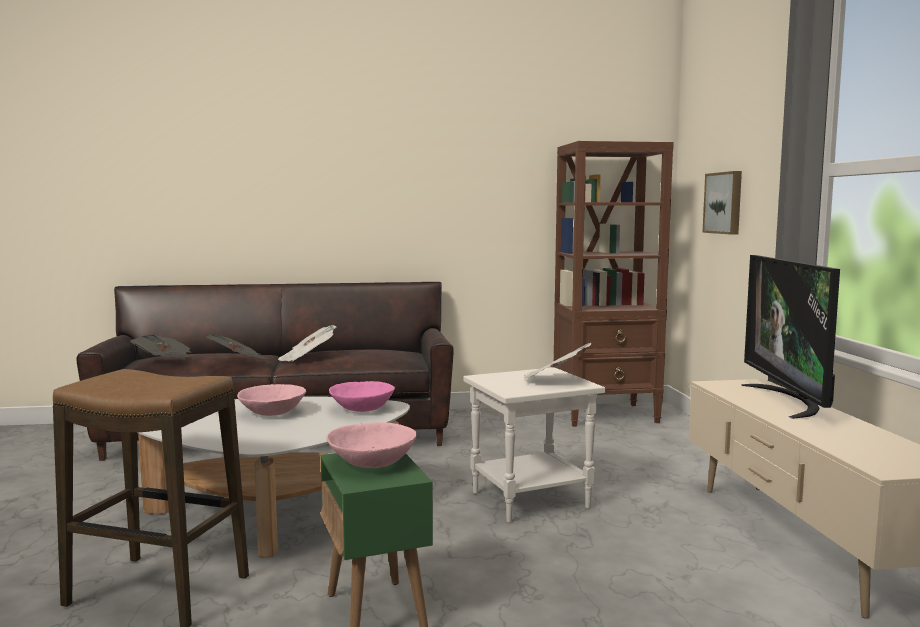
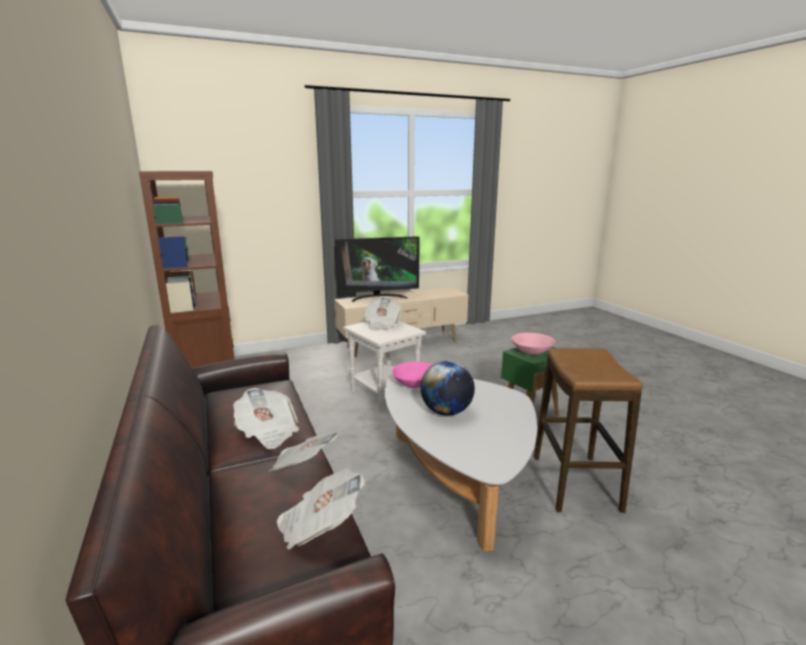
camera: 105 degrees left, 10 degrees up
pink bowl [237,384,306,416] -> globe [420,361,475,416]
picture [702,171,742,235] -> none

